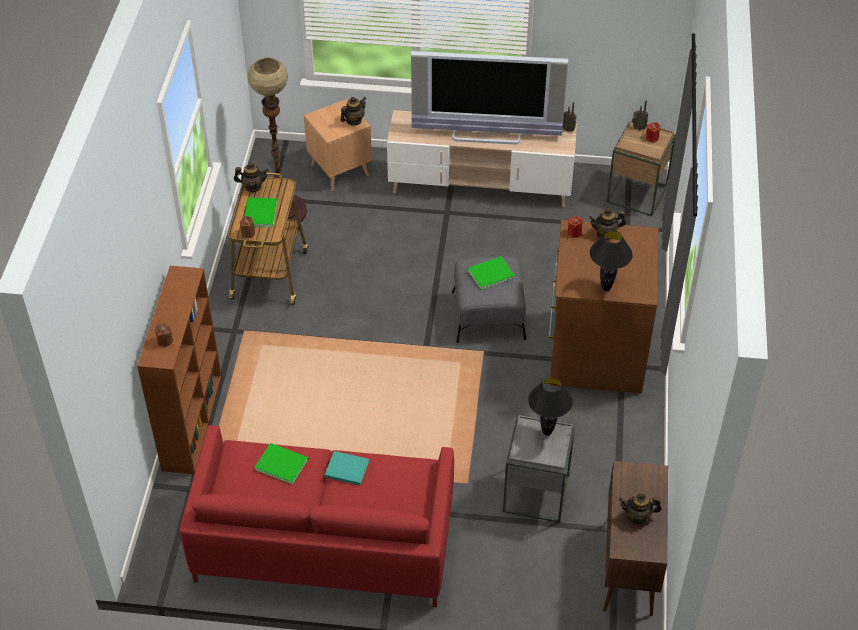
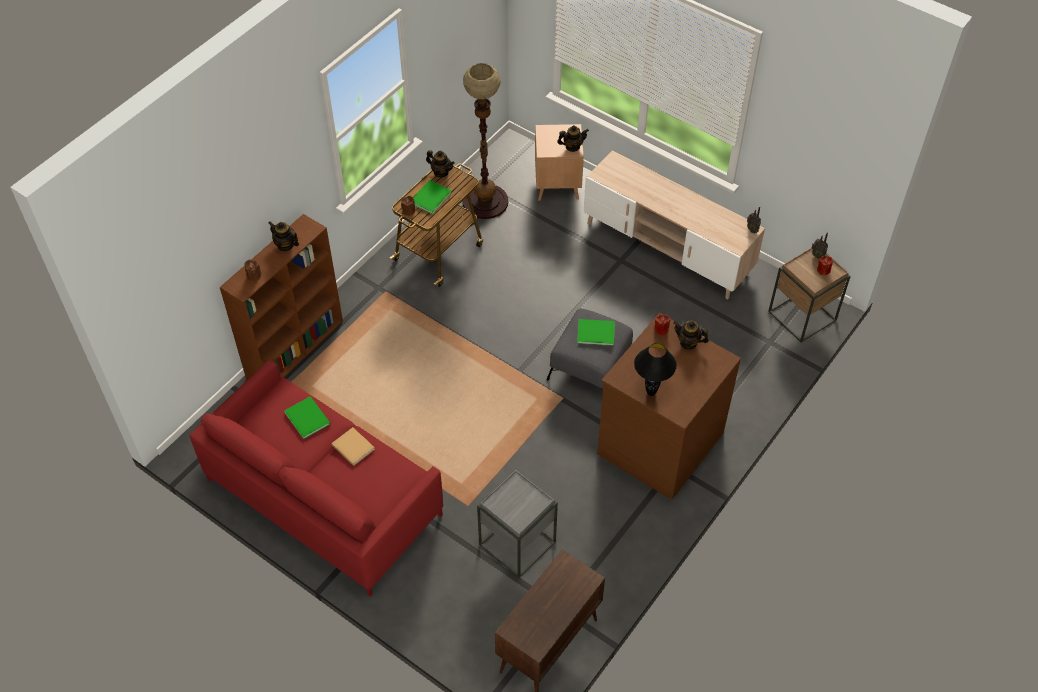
camera: 30 degrees right, 5 degrees up
turquoise book [325,451,369,485] -> beige book [332,427,375,466]
television [411,51,568,145] -> none
black table lamp [528,378,573,436] -> none
teapot [619,492,662,525] -> teapot moved to [268,221,299,251]

